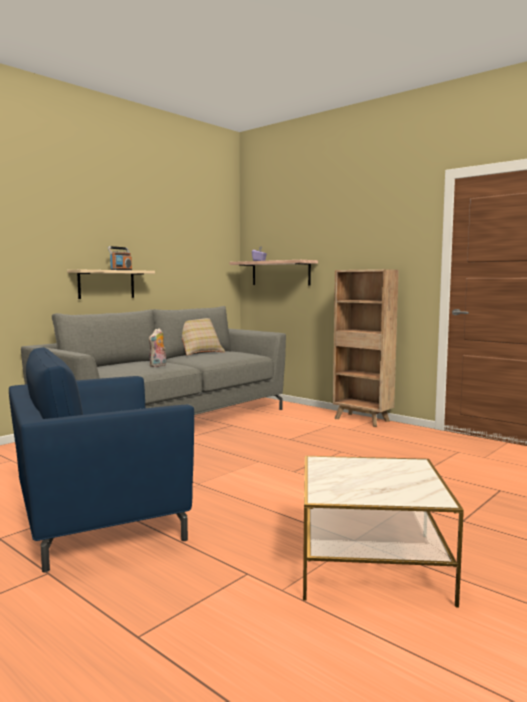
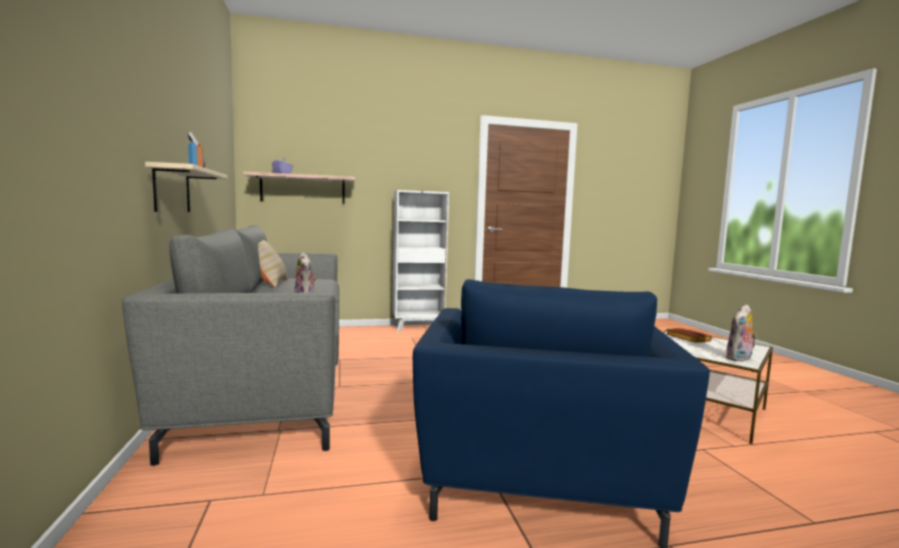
camera: 55 degrees left, 0 degrees up
brown bookcase [333,269,399,427] -> white bookcase [392,190,449,332]
none -> brown book [666,328,712,343]
none -> plush toy [725,304,758,362]

